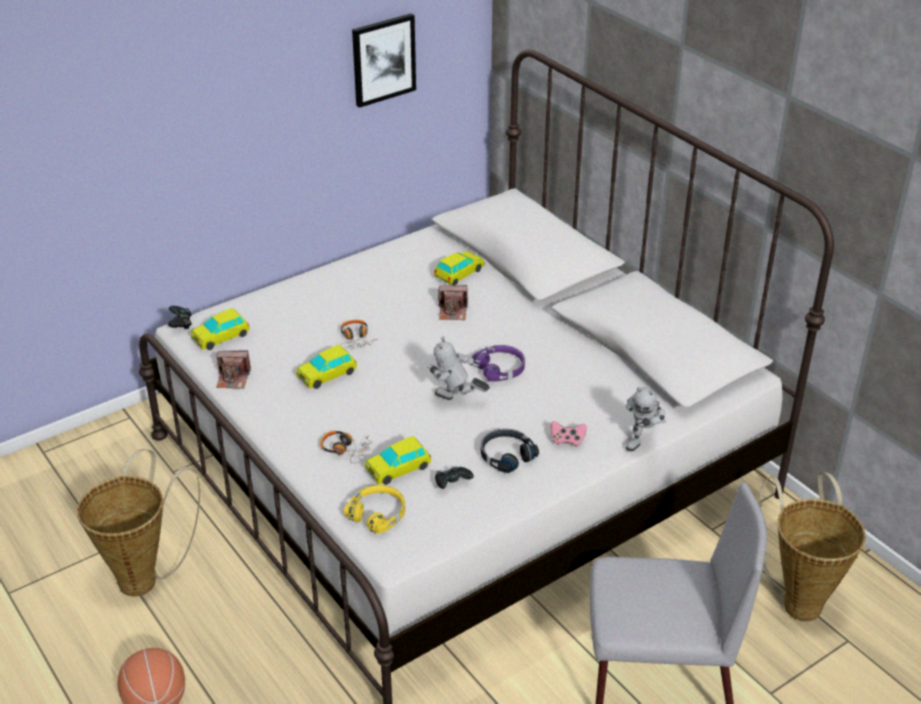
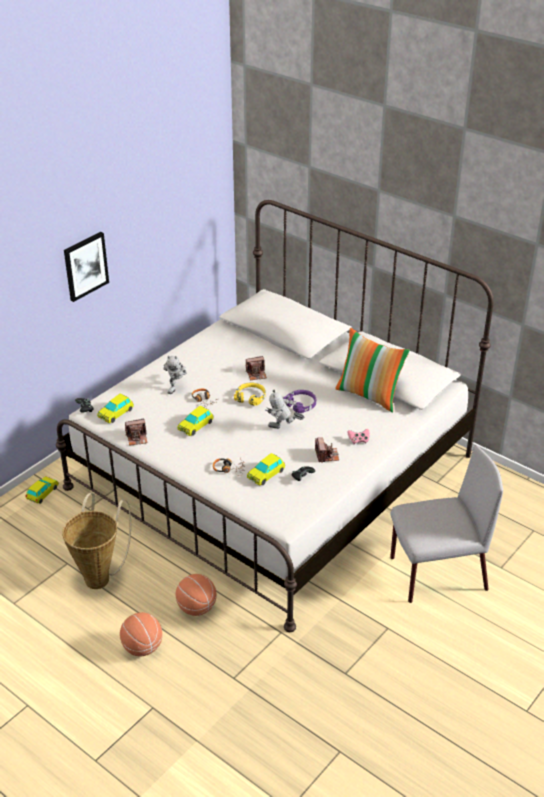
camera: 15 degrees left, 0 degrees up
yellow headphones [344,485,405,534] -> yellow headphones moved to [234,383,266,406]
picture [352,13,416,108] -> picture moved to [64,232,109,302]
toy car [434,251,484,285] -> toy car moved to [25,476,59,504]
black headphones [481,429,539,473] -> camera [315,437,339,463]
toy robot [626,387,666,452] -> toy robot moved to [164,356,187,394]
basket [758,472,866,621] -> none
none -> basketball [176,574,217,616]
none -> pillow [335,328,410,413]

